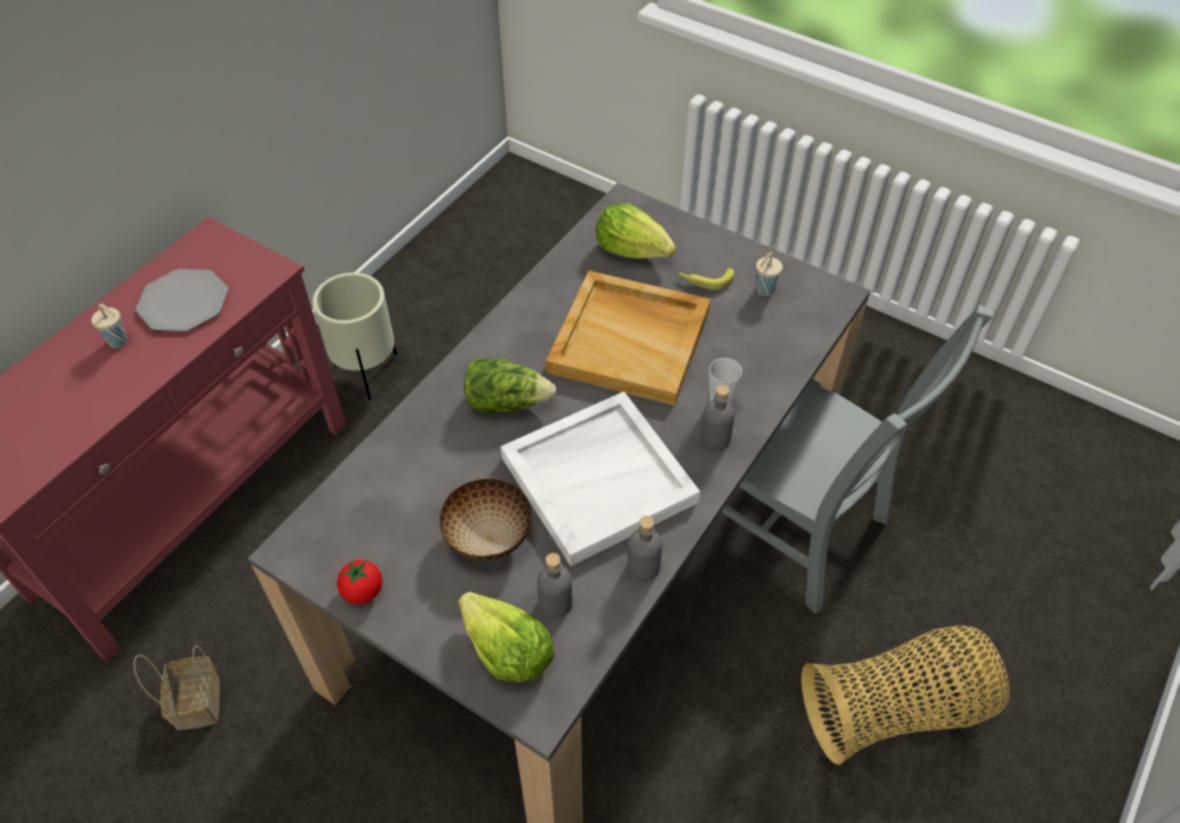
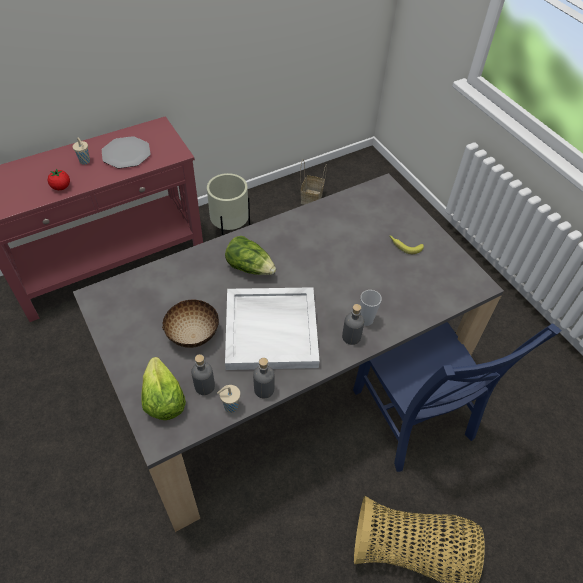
camera: 25 degrees right, 0 degrees up
basket [134,645,220,730] -> basket moved to [300,159,327,205]
tomato [337,560,382,604] -> tomato moved to [48,168,70,190]
beige tray [546,271,711,406] -> none
lettuce [596,203,676,258] -> none
grey chair [721,305,995,614] -> blue chair [353,322,562,472]
beige cup [756,252,783,297] -> beige cup moved to [217,385,240,413]

